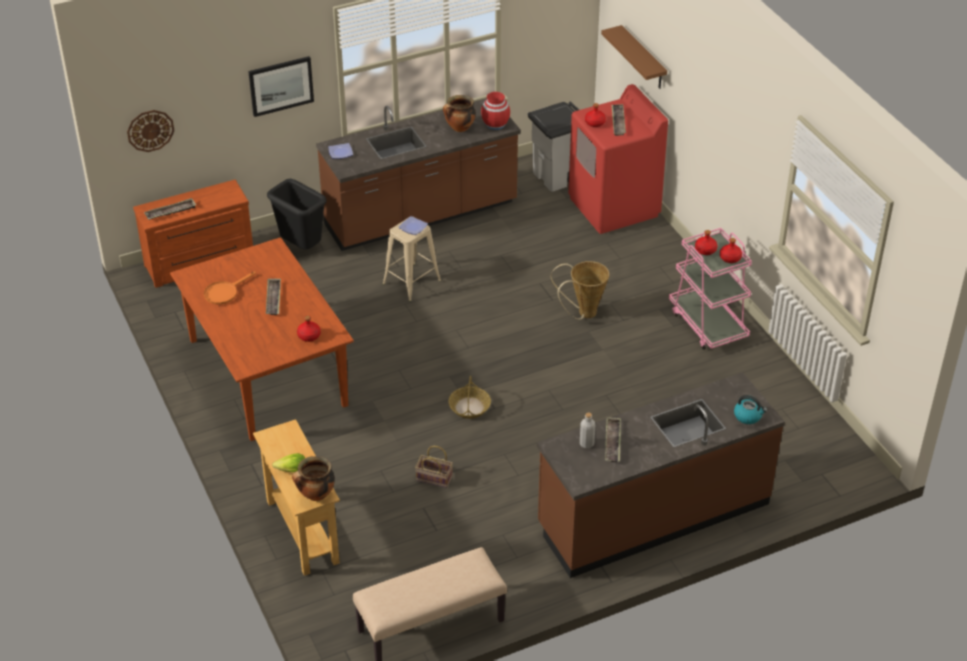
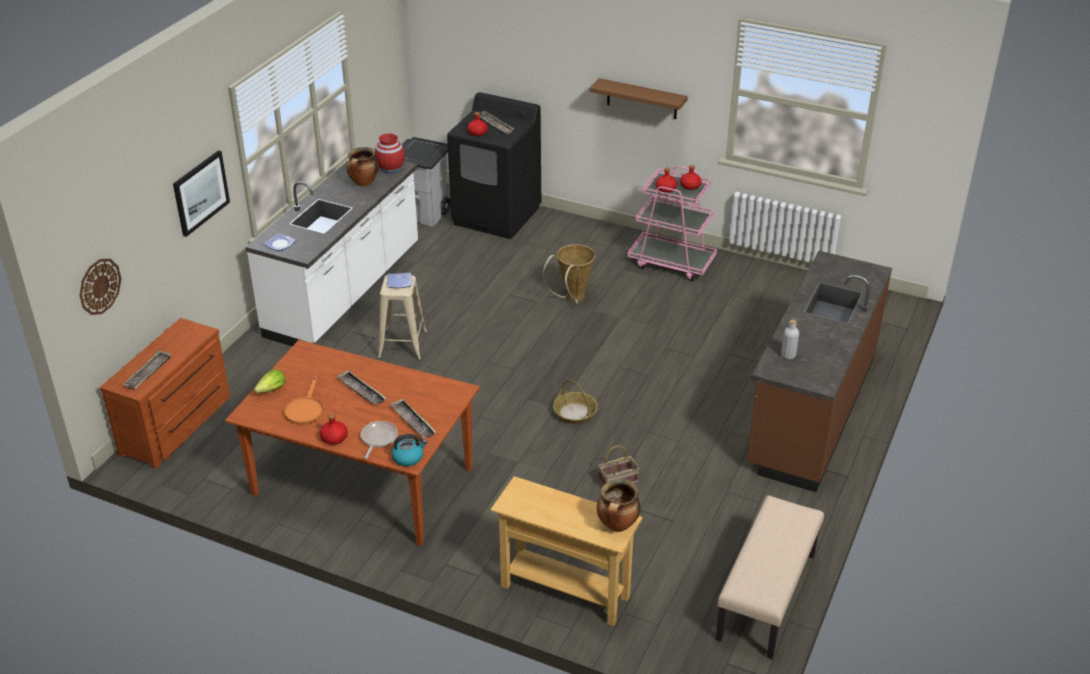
camera: 40 degrees left, 5 degrees down
black trash can [267,179,327,249] -> none
lettuce [272,453,305,472] -> lettuce moved to [254,369,285,393]
red bottle [297,315,321,342] -> red bottle moved to [320,413,348,445]
brown counter [316,98,521,251] -> white counter [246,156,418,346]
red washing machine [568,84,668,234] -> black washing machine [447,92,541,239]
brown shelf [601,25,667,89] -> brown shelf moved to [590,78,688,119]
tray [605,417,621,462] -> tray moved to [391,399,436,438]
kettle [734,395,767,424] -> kettle moved to [391,434,427,467]
none -> frying pan [360,421,398,459]

